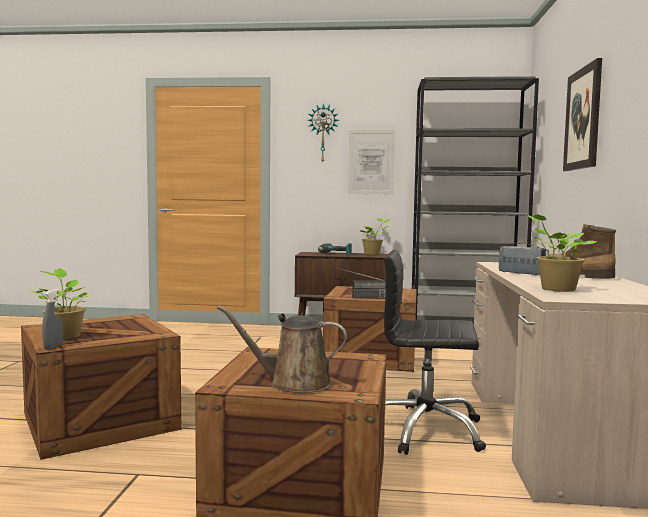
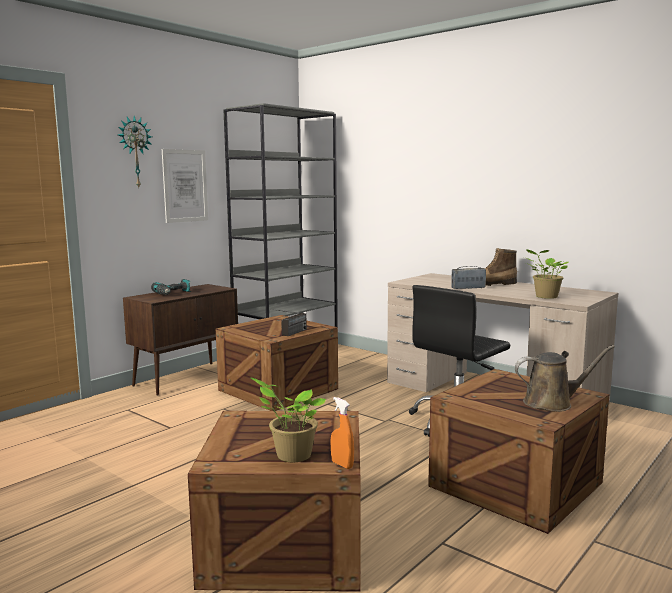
camera: 55 degrees left, 5 degrees up
grey spray bottle [42,289,63,349] -> orange spray bottle [331,397,354,469]
brown watering can [217,305,347,393] -> brown watering can turned 135 degrees counterclockwise [515,345,615,412]
potted plant [360,218,391,255] -> none
picture [563,58,602,171] -> none

